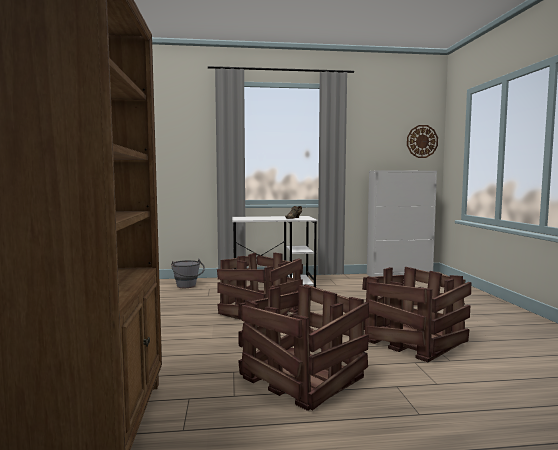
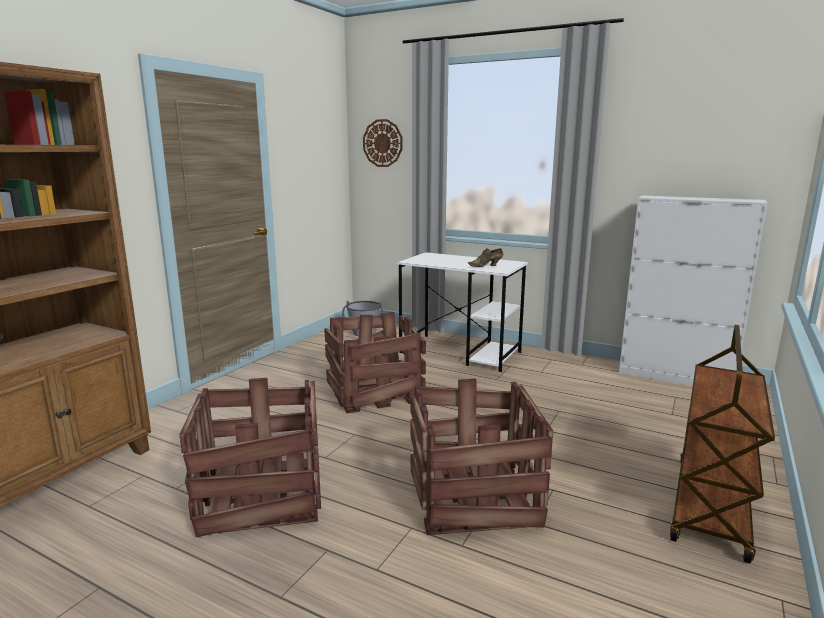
camera: 35 degrees right, 10 degrees up
wall clock [407,125,438,158] -> wall clock moved to [363,119,402,167]
none -> brown cart [670,325,775,563]

